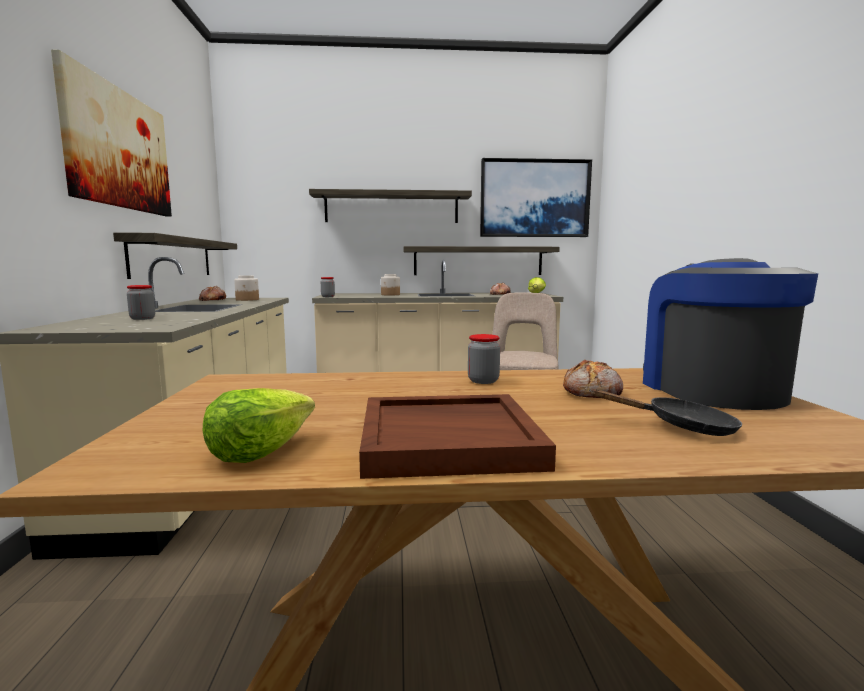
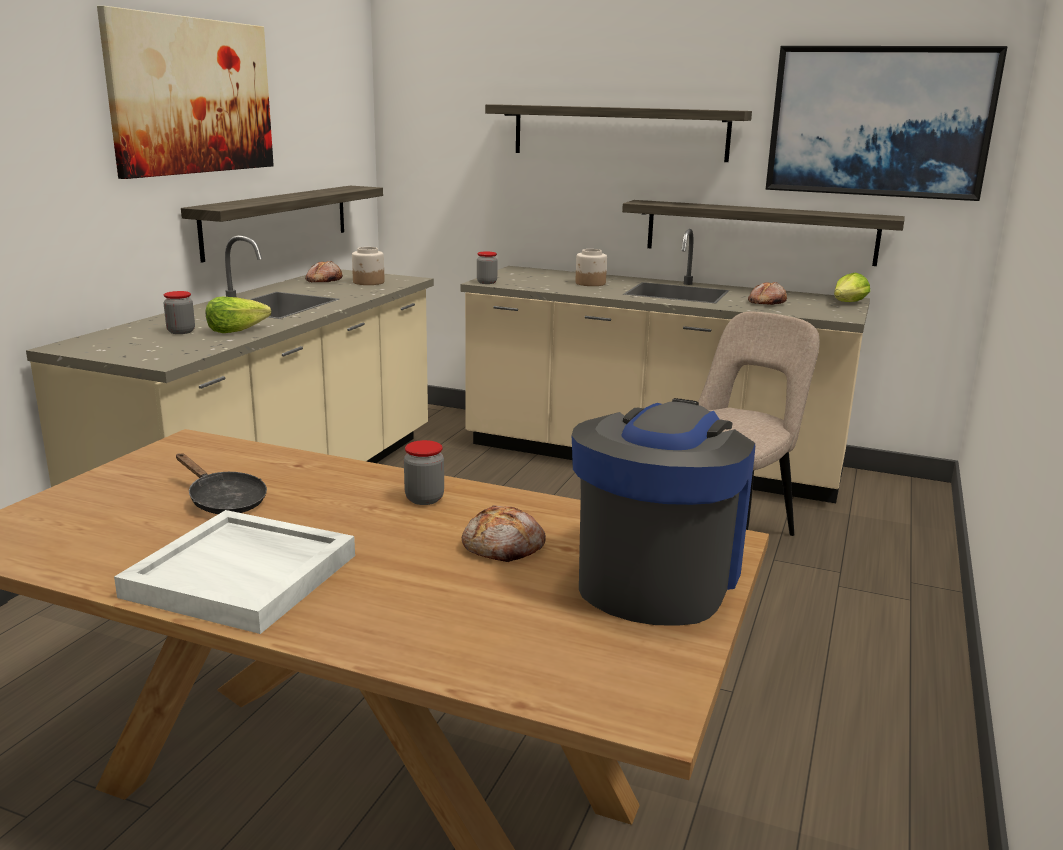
camera: 25 degrees right, 10 degrees up
lettuce [203,388,315,463] -> lettuce moved to [206,297,271,333]
brown tray [359,394,556,479] -> white tray [114,510,355,634]
black frying pan [589,389,742,436] -> black frying pan moved to [176,453,267,514]

